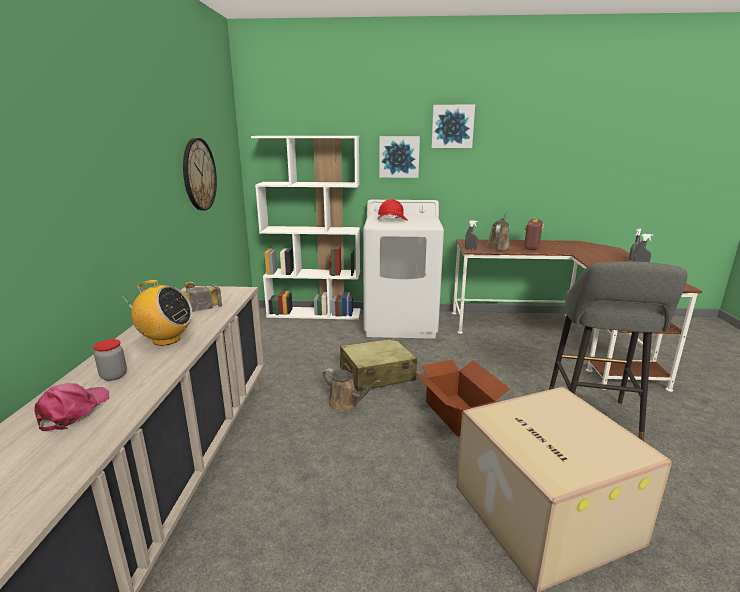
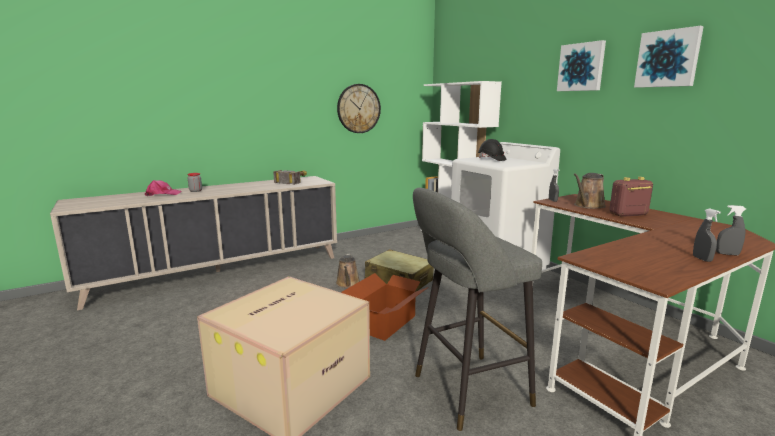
camera: 55 degrees right, 5 degrees down
radio [122,280,192,346] -> none
red hard hat [377,199,408,221] -> black hard hat [478,139,507,161]
picture [379,136,420,178] -> picture moved to [634,26,704,88]
brown watering can [486,212,510,251] -> brown watering can turned 150 degrees clockwise [574,173,606,209]

